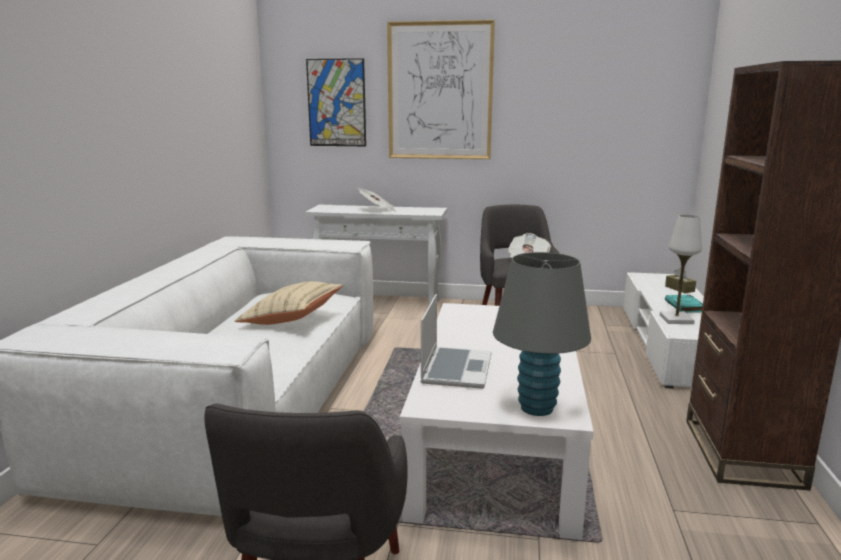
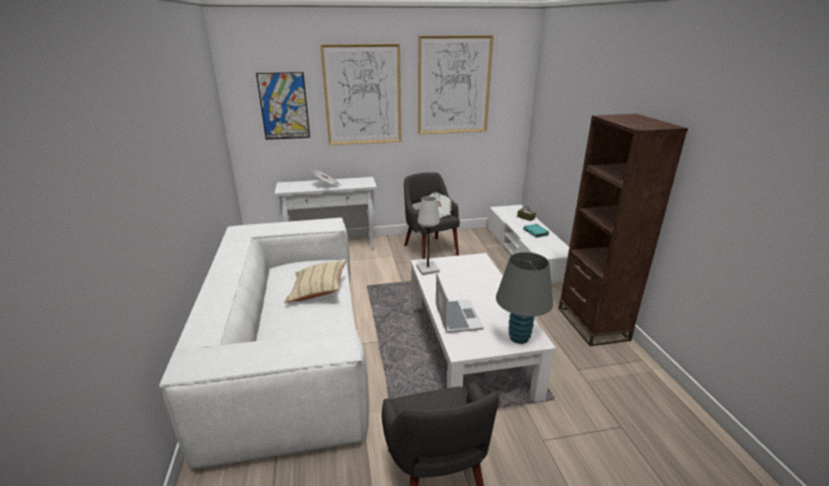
camera: 20 degrees left, 10 degrees up
white table lamp [660,214,702,324] -> white table lamp moved to [417,196,440,275]
none -> picture [418,35,494,134]

